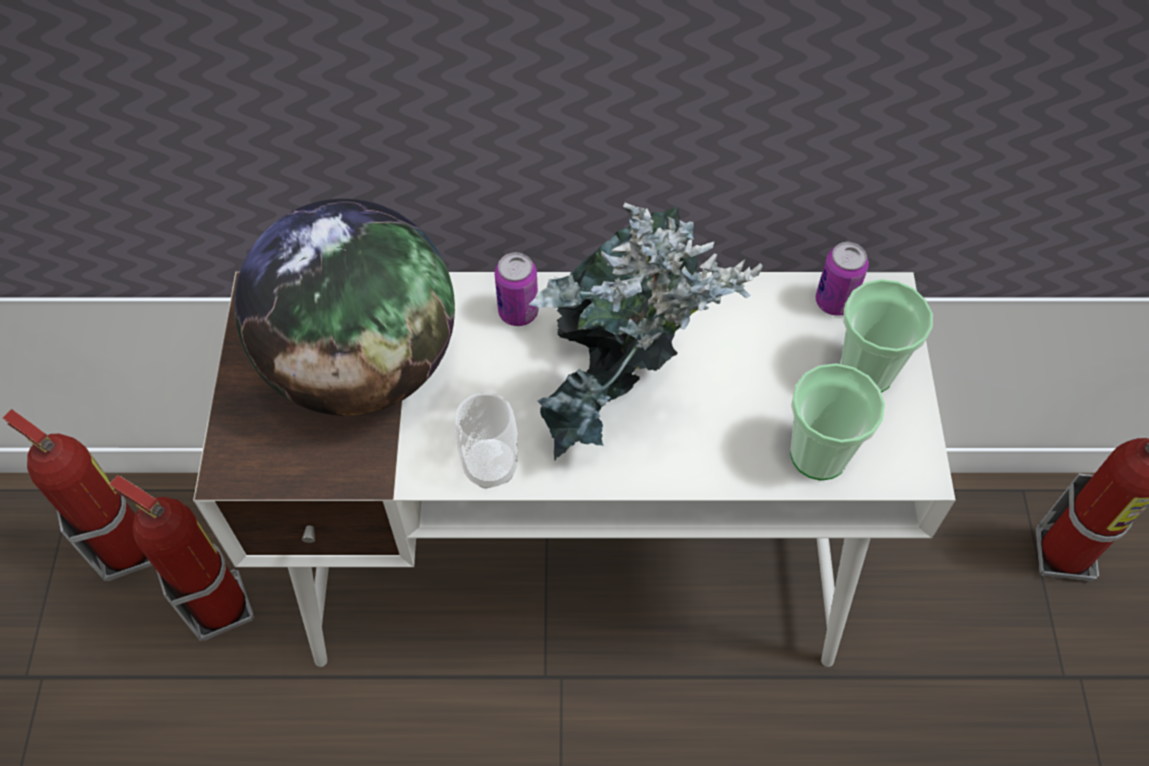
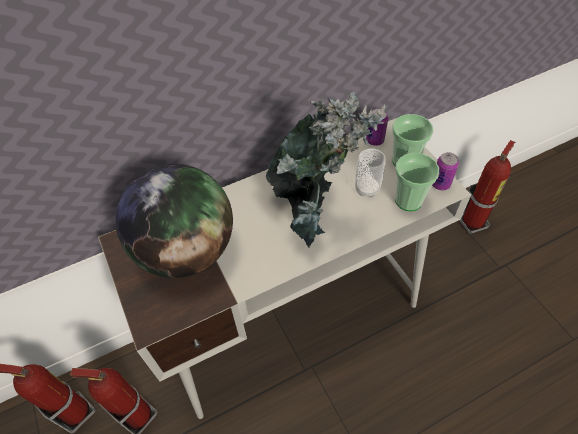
camera: 25 degrees left, 5 degrees down
cup [455,392,518,489] -> cup moved to [355,149,386,197]
can [495,252,539,326] -> can moved to [432,152,459,190]

